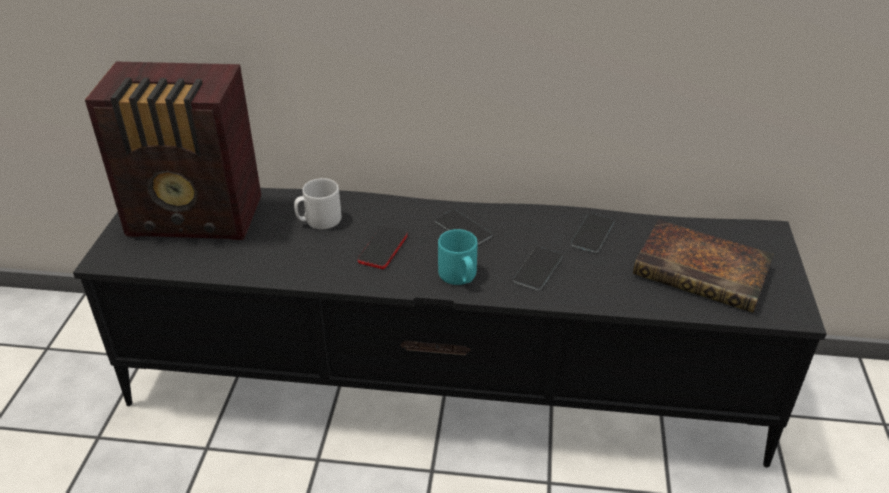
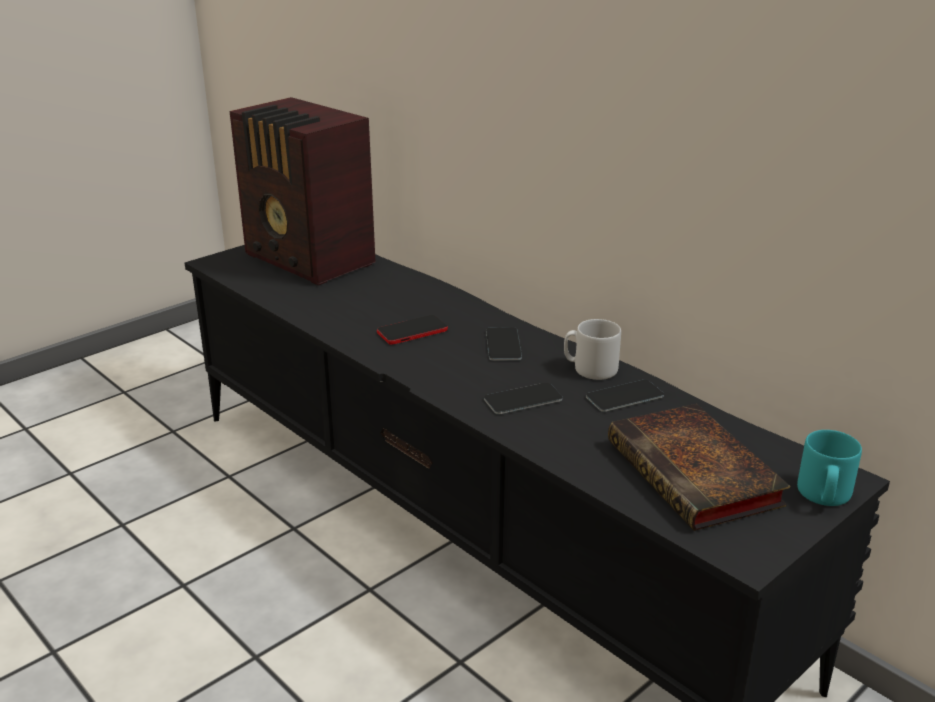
camera: 40 degrees right, 10 degrees down
grey mug [294,178,341,229] -> grey mug moved to [564,319,621,380]
turquoise mug [438,229,477,285] -> turquoise mug moved to [797,430,862,506]

